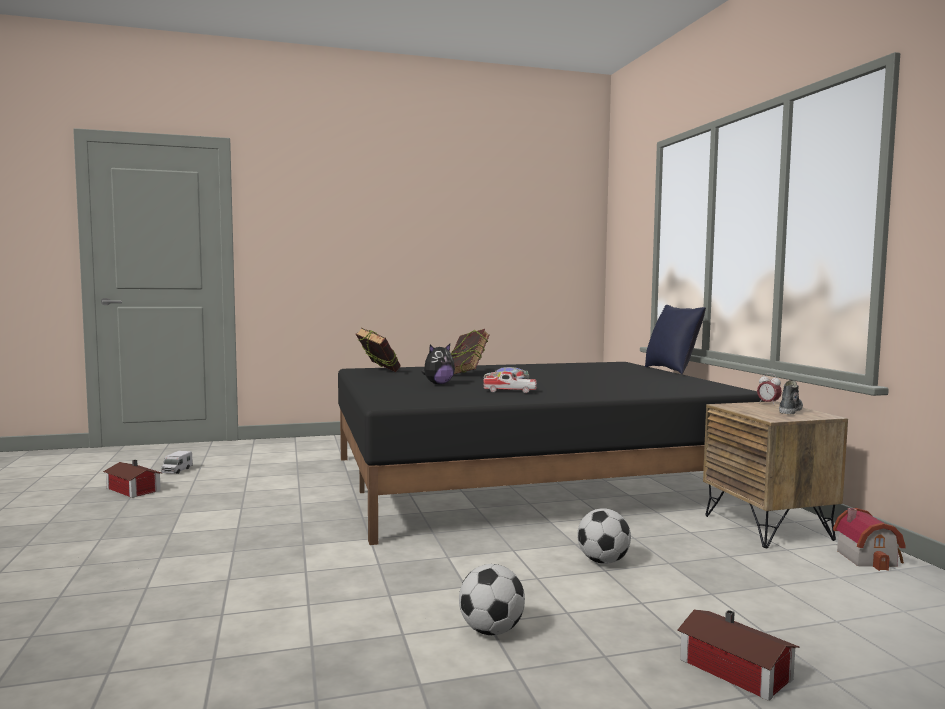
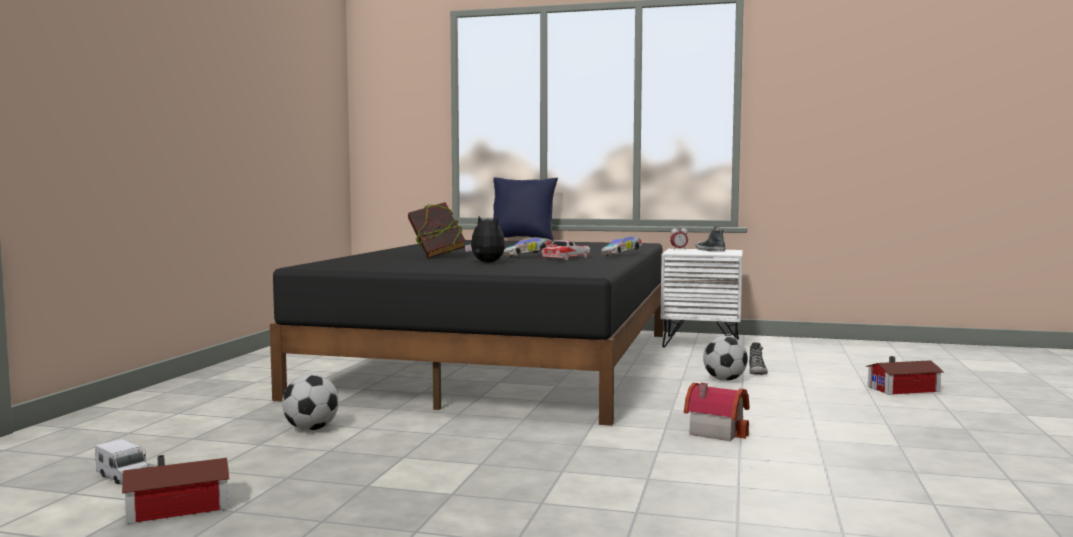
camera: 60 degrees left, 0 degrees up
book [356,328,401,372] -> none
plush toy [421,344,455,385] -> plush toy turned 45 degrees counterclockwise [465,216,505,263]
football [459,564,525,635] -> football moved to [282,374,339,431]
brown nightstand [703,401,848,548] -> white nightstand [661,249,743,348]
toy house [833,508,906,571] -> toy house moved to [684,382,750,441]
none -> toy car [602,236,642,256]
none -> shoe [749,342,768,375]

